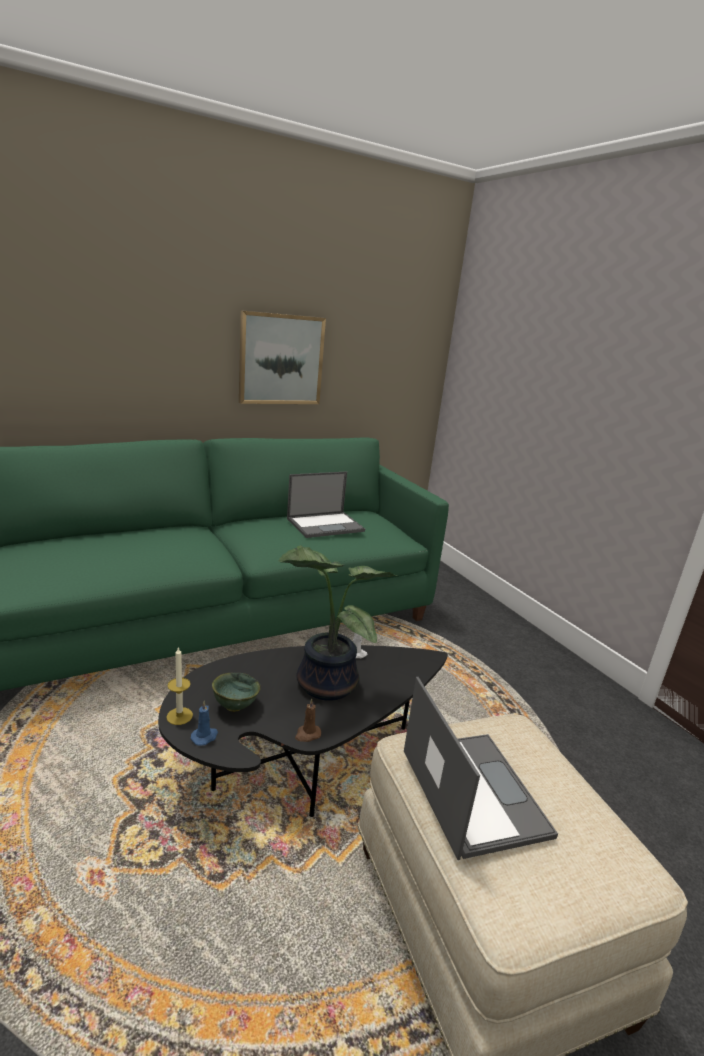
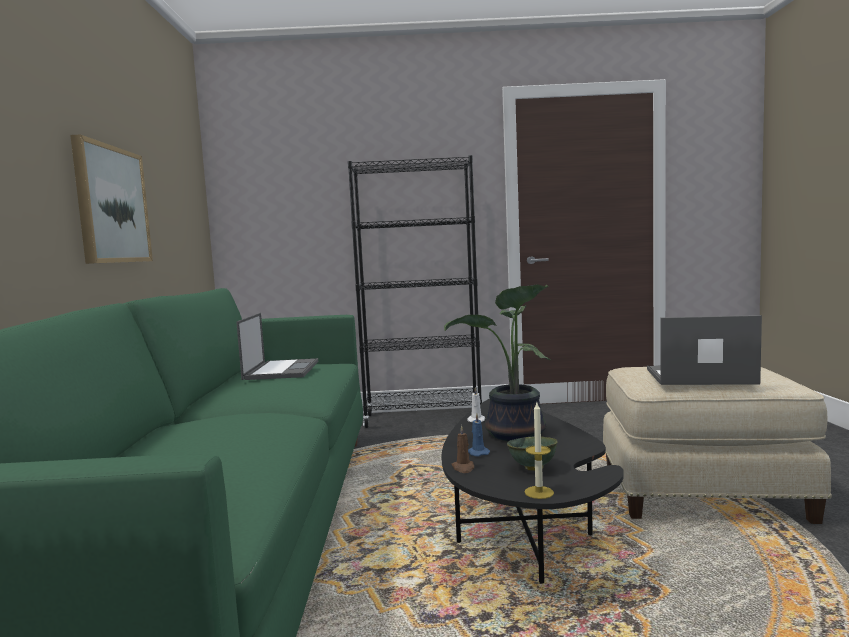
camera: 60 degrees left, 15 degrees down
blue candle [191,701,218,746] -> blue candle moved to [468,414,490,456]
brown candle [295,699,321,742] -> brown candle moved to [452,425,474,473]
none -> black bookcase [348,155,482,428]

